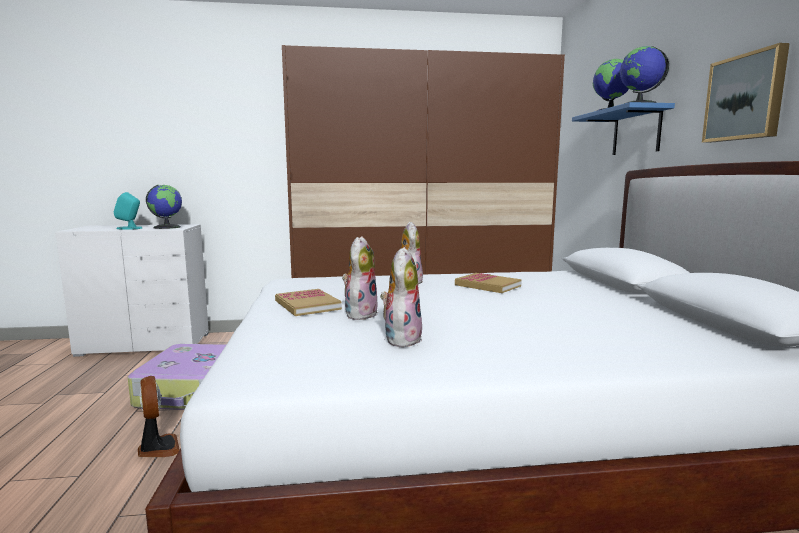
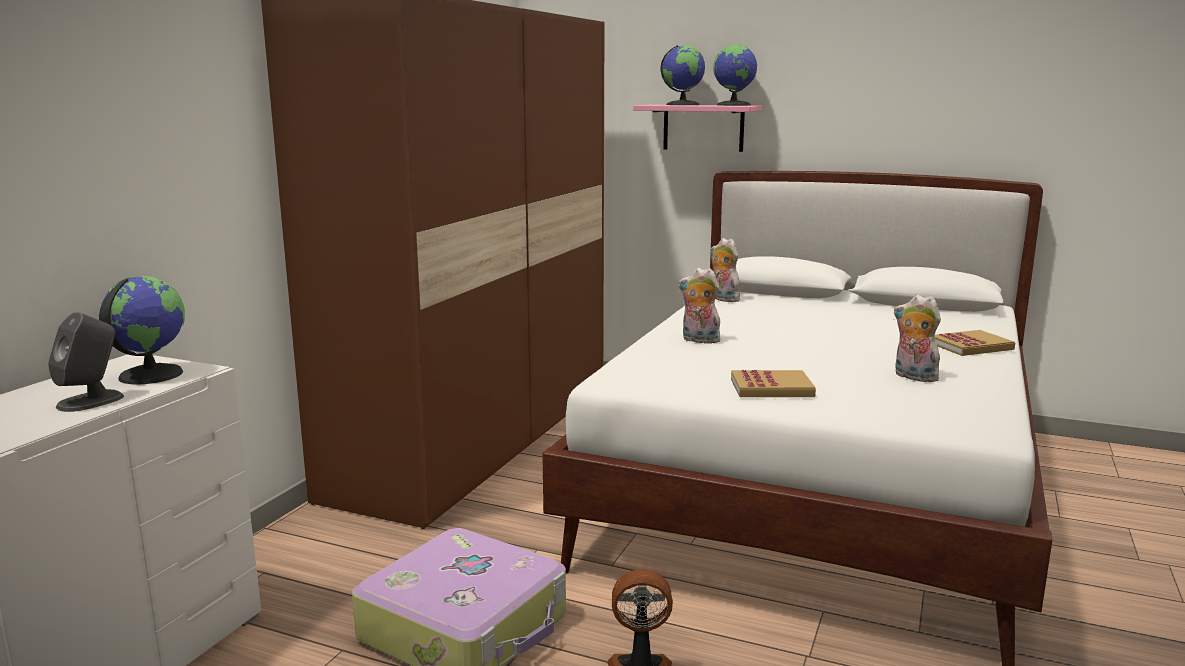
camera: 60 degrees left, 5 degrees up
turquoise speaker [114,192,142,230] -> grey speaker [48,312,124,412]
plush toy [342,236,378,320] -> plush toy moved to [710,238,740,302]
book [455,273,522,293] -> book moved to [934,330,1015,356]
blue shelf [572,102,675,155] -> pink shelf [633,104,762,152]
picture [702,43,790,143] -> none

